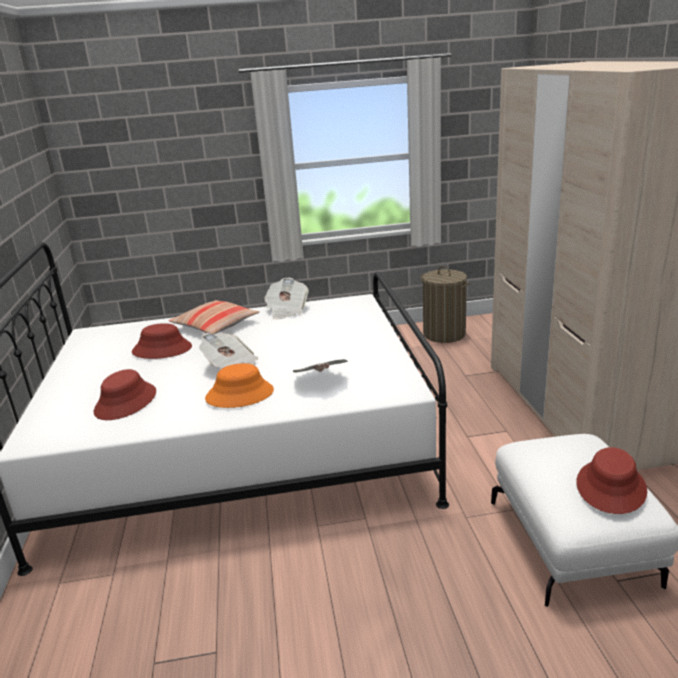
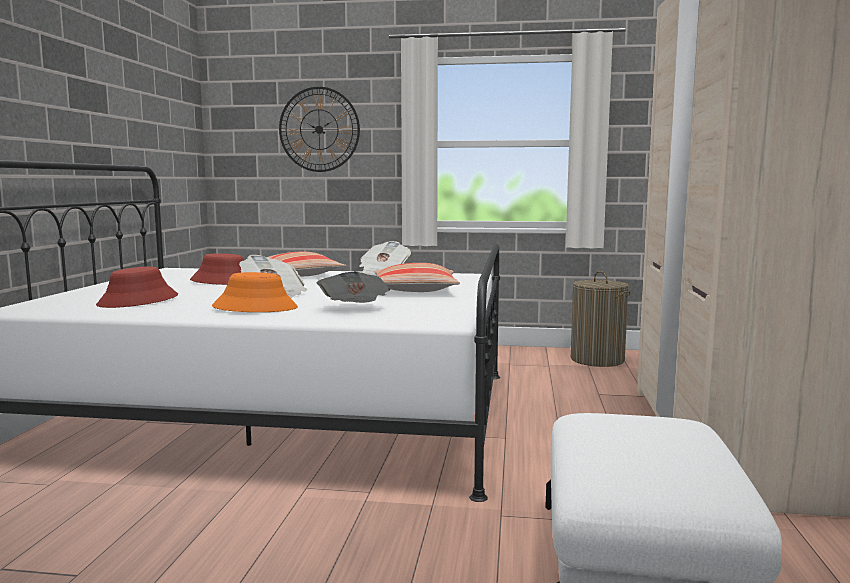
camera: 15 degrees right, 15 degrees down
red hat [576,447,647,514] -> none
none -> wall clock [279,87,360,172]
none -> pillow [374,263,460,292]

